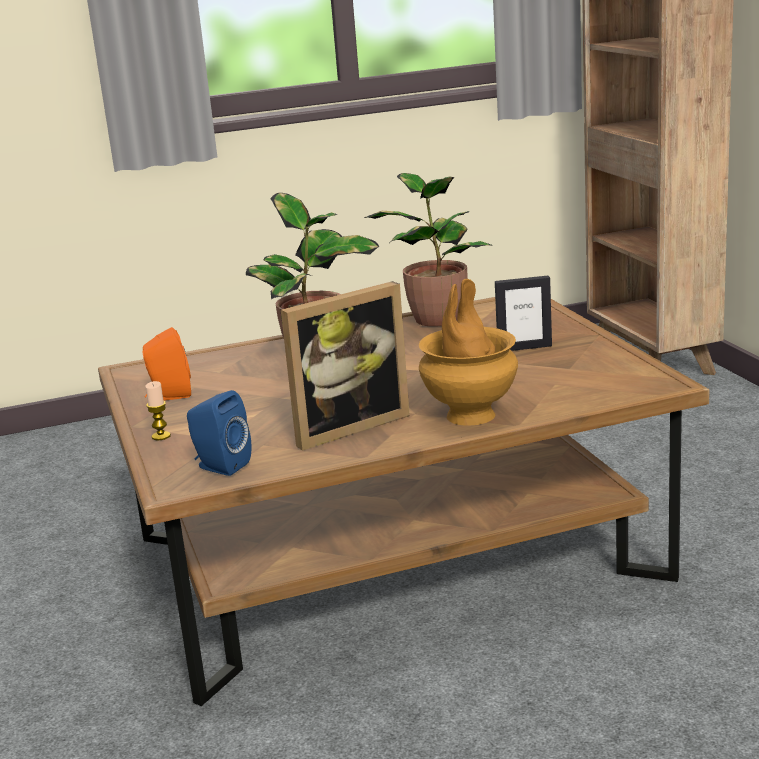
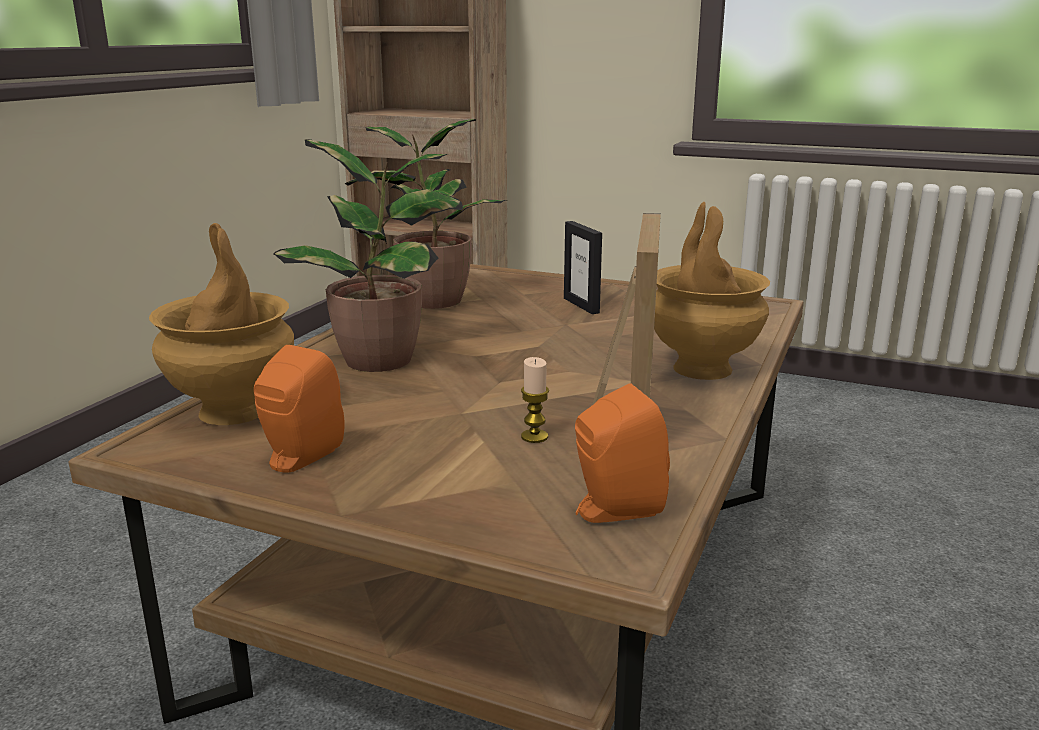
camera: 50 degrees left, 0 degrees up
candle [145,381,171,440] -> candle moved to [521,357,549,443]
blue speaker [187,390,251,476] -> orange speaker [575,383,670,523]
picture frame [495,276,552,351] -> picture frame turned 120 degrees clockwise [564,221,602,314]
none -> brown vase [149,223,294,425]

